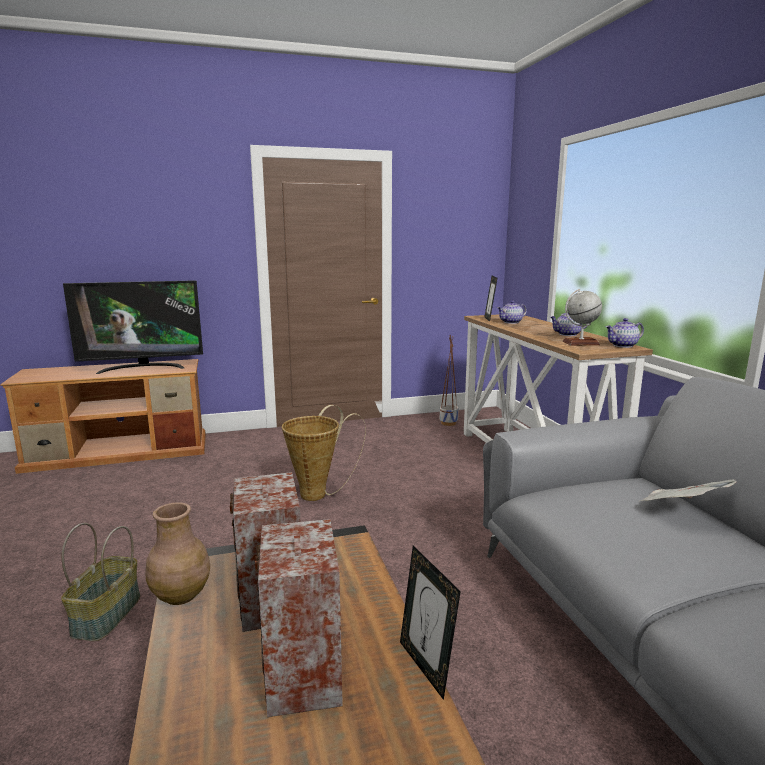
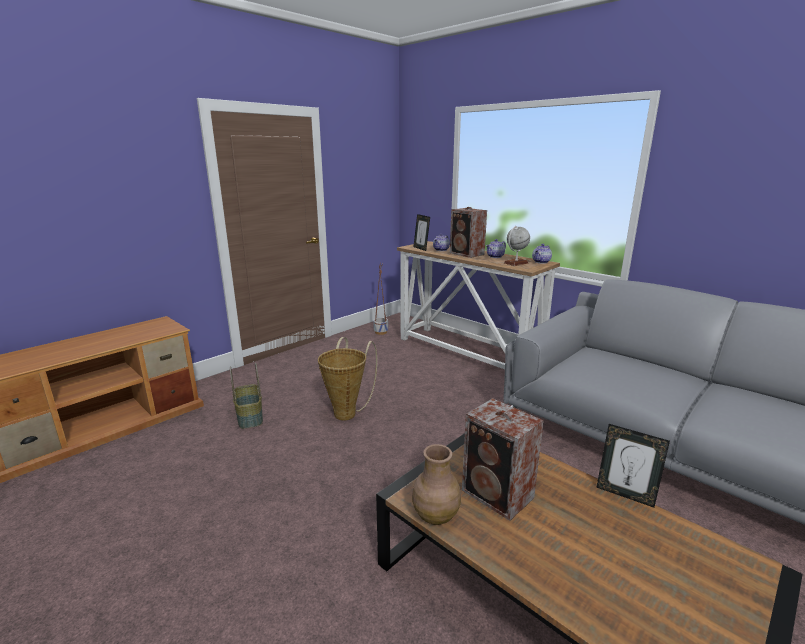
camera: 30 degrees left, 5 degrees up
basket [61,523,140,641] -> basket moved to [230,363,263,429]
television [63,280,203,374] -> none
speaker [255,519,343,717] -> speaker moved to [450,207,487,258]
newspaper [640,479,736,501] -> none

